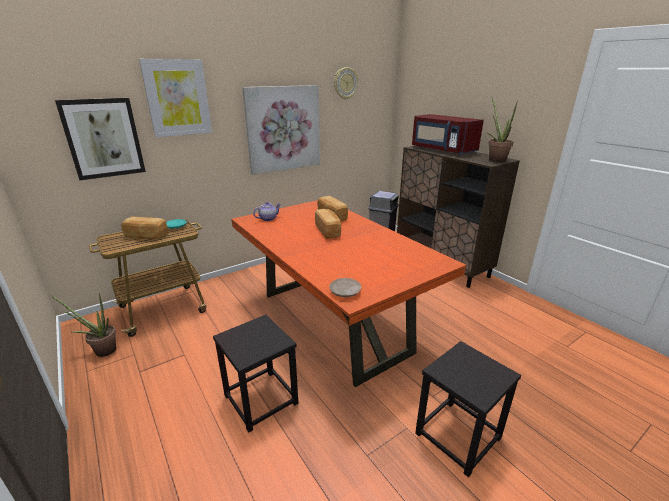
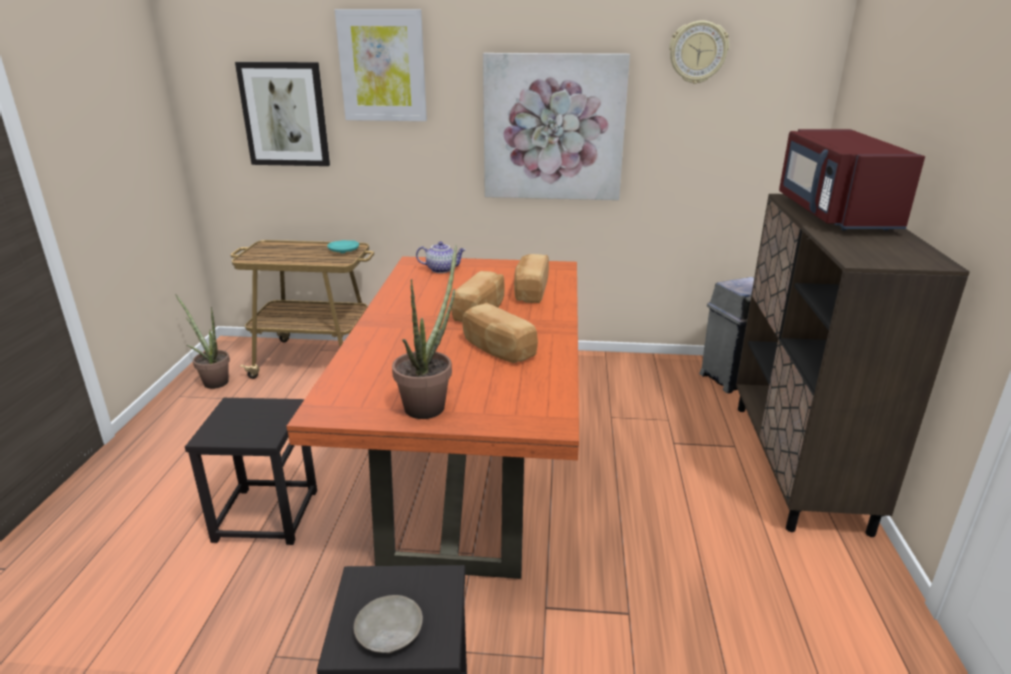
camera: 40 degrees right, 0 degrees up
bread [121,217,168,239] -> bread moved to [462,303,538,363]
beige plate [329,278,361,297] -> beige plate moved to [354,595,423,653]
potted plant [487,96,518,163] -> potted plant moved to [392,245,457,419]

